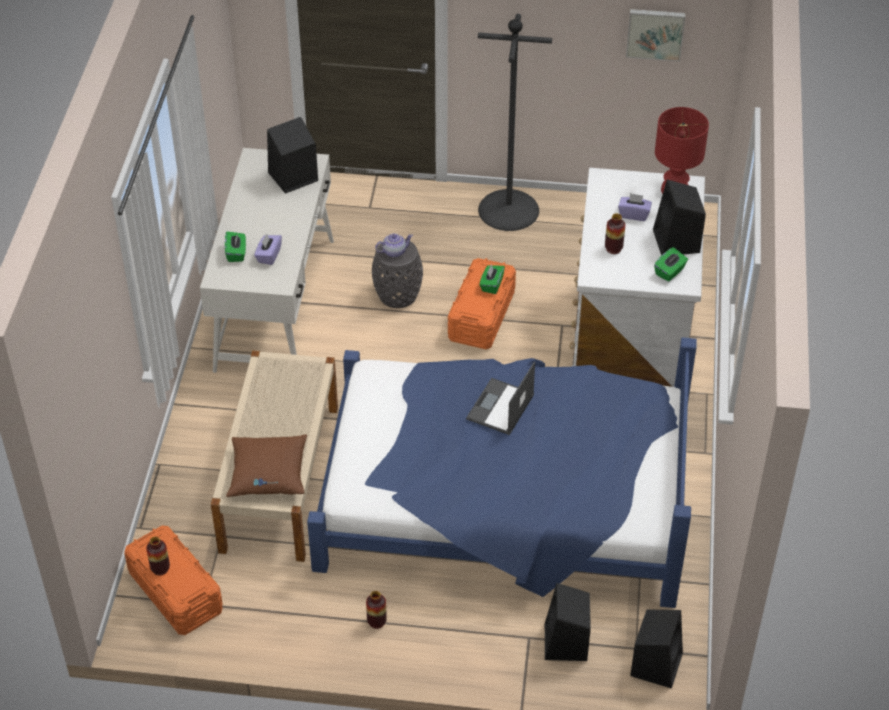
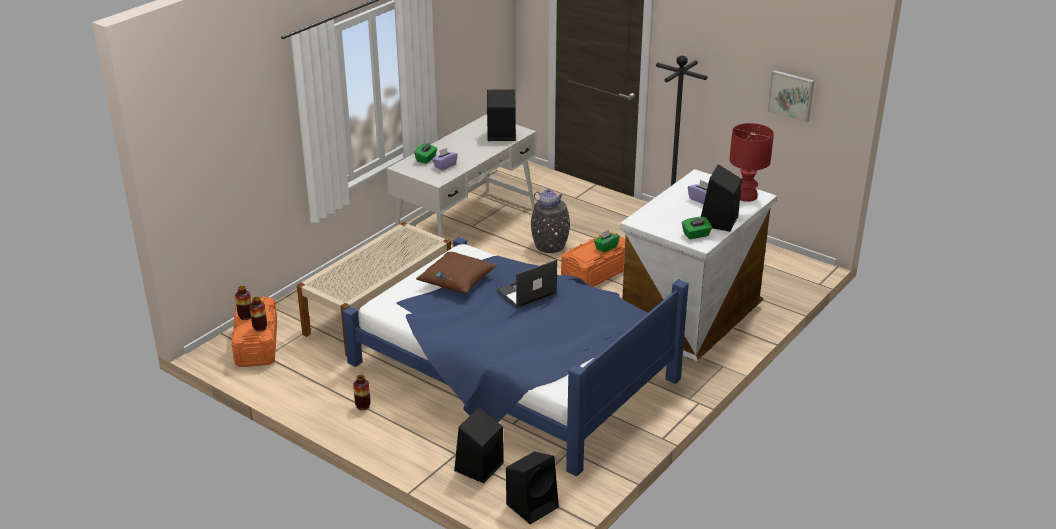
camera: 30 degrees right, 15 degrees down
brown pillow [226,434,307,497] -> brown pillow moved to [416,252,497,293]
vase [605,213,625,254] -> vase moved to [250,297,267,331]

